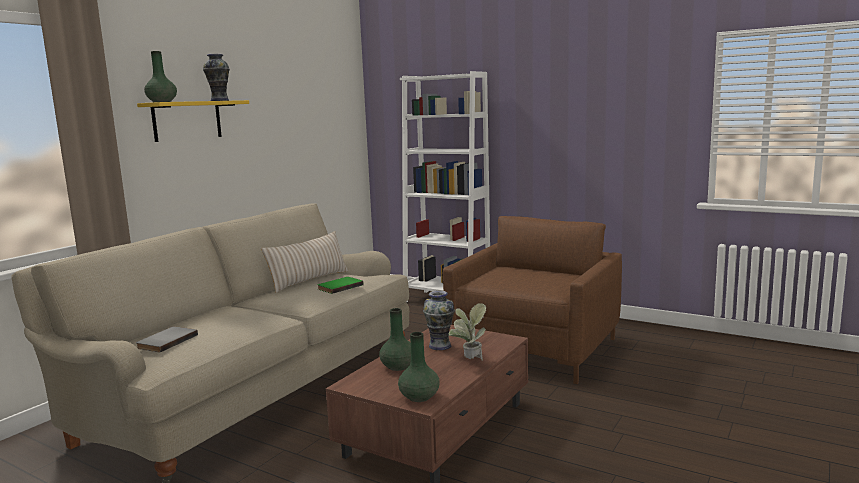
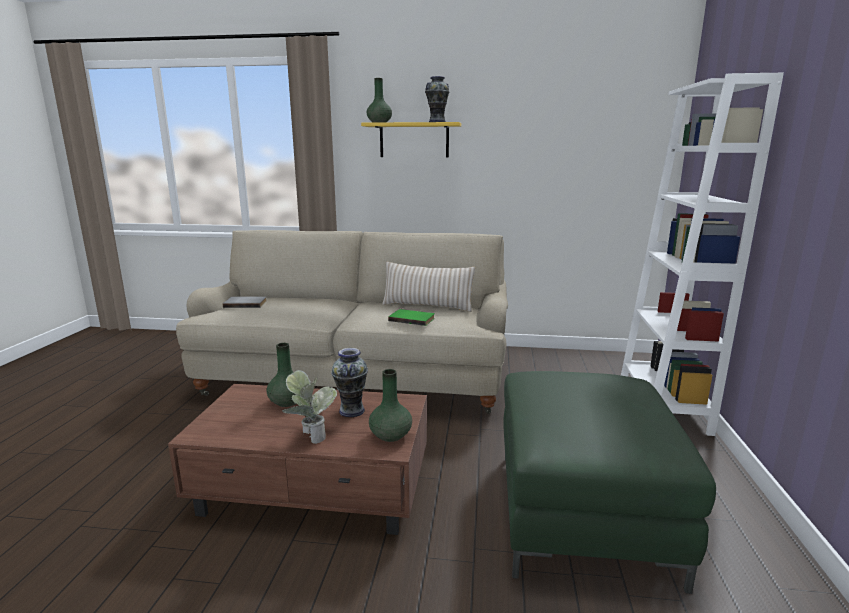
camera: 65 degrees right, 5 degrees up
green vase [398,332,440,402] -> green vase moved to [369,369,412,442]
brown armchair [443,216,622,384] -> green ottoman [503,371,716,594]

